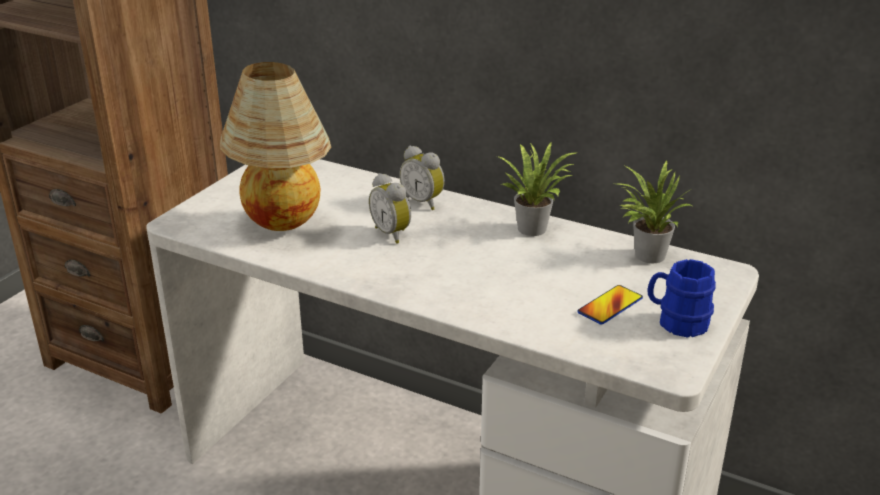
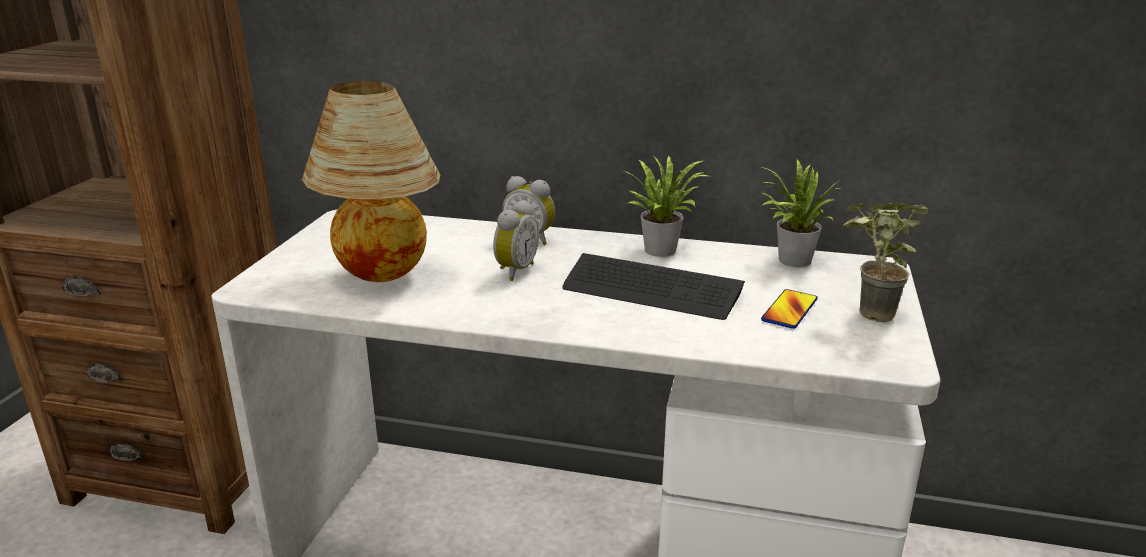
camera: 15 degrees left, 5 degrees down
alarm clock [369,173,411,244] -> alarm clock turned 105 degrees counterclockwise [493,200,539,281]
blue mug [647,259,716,338] -> potted plant [843,203,928,322]
none -> keyboard [562,253,745,320]

